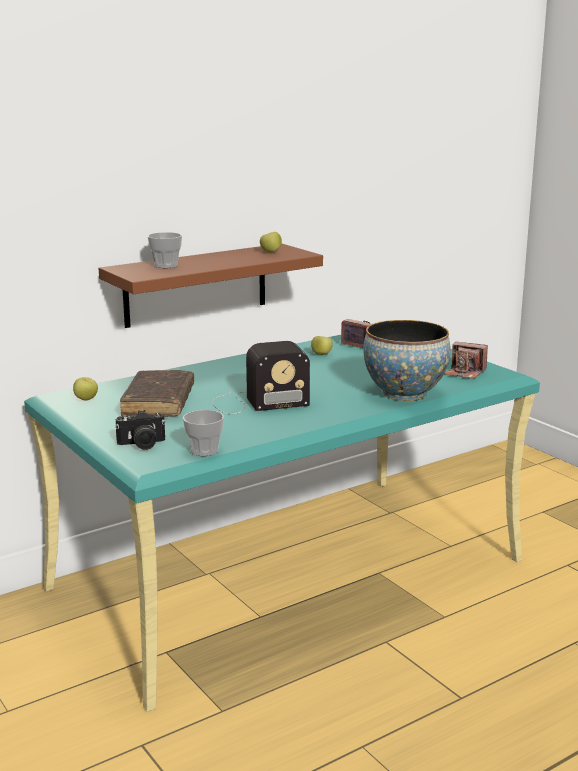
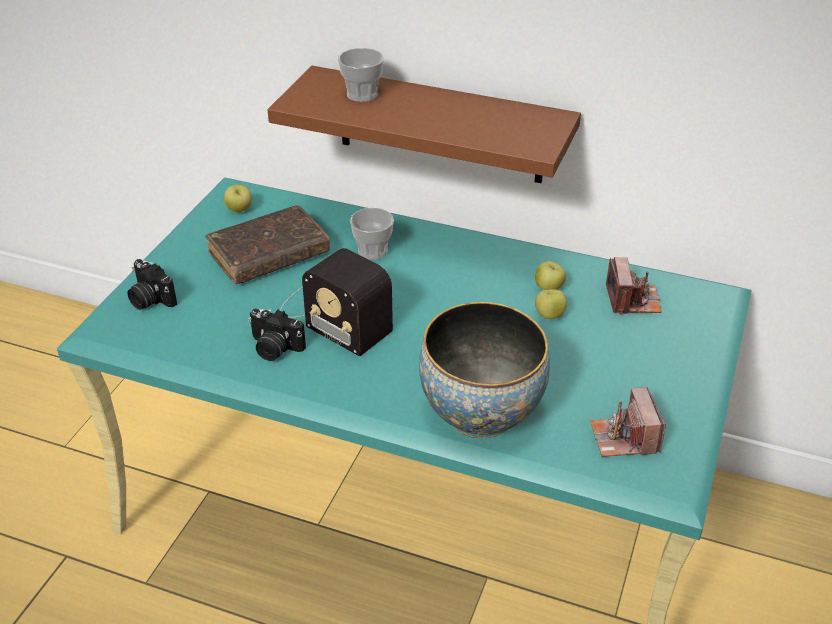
camera: 55 degrees right, 20 degrees up
cup [183,410,224,456] -> cup moved to [350,208,394,260]
apple [260,232,282,253] -> apple moved to [535,289,567,319]
none -> camera [249,309,306,361]

